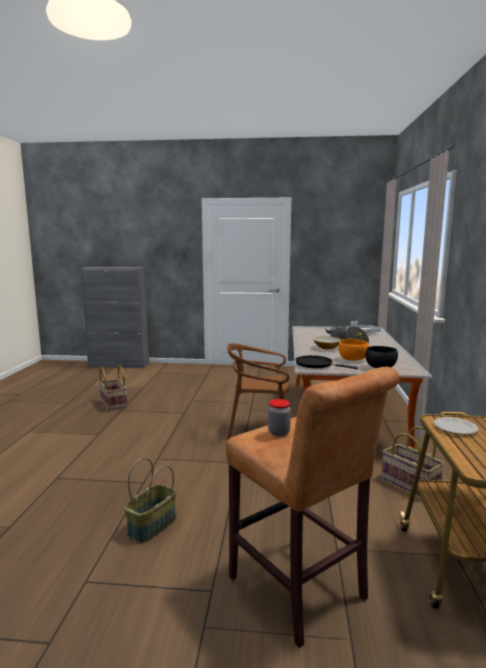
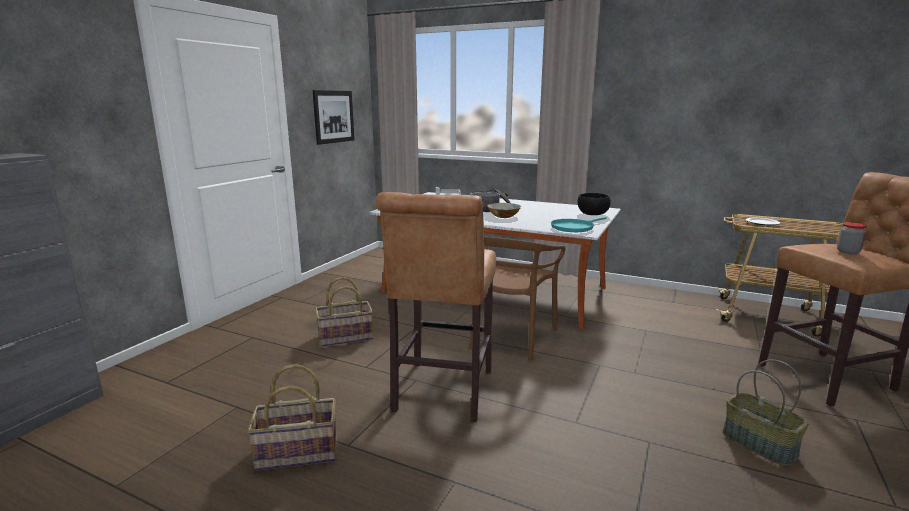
camera: 70 degrees left, 5 degrees up
black frying pan [295,355,359,370] -> turquoise frying pan [551,217,607,232]
orange bowl [338,339,369,361] -> none
basket [381,426,444,496] -> basket moved to [315,277,373,347]
none -> picture [313,90,355,145]
none -> brown stool [376,192,496,422]

